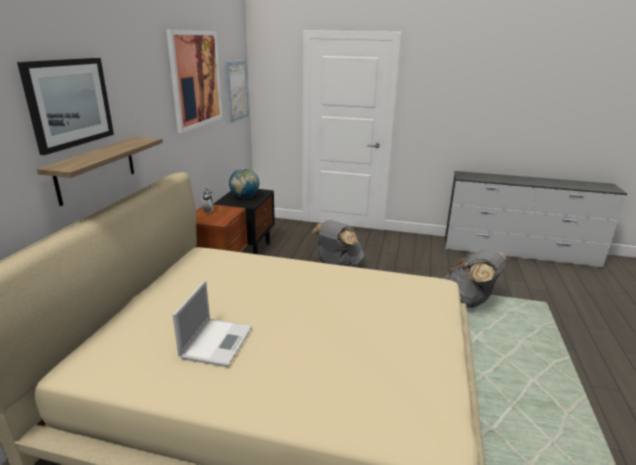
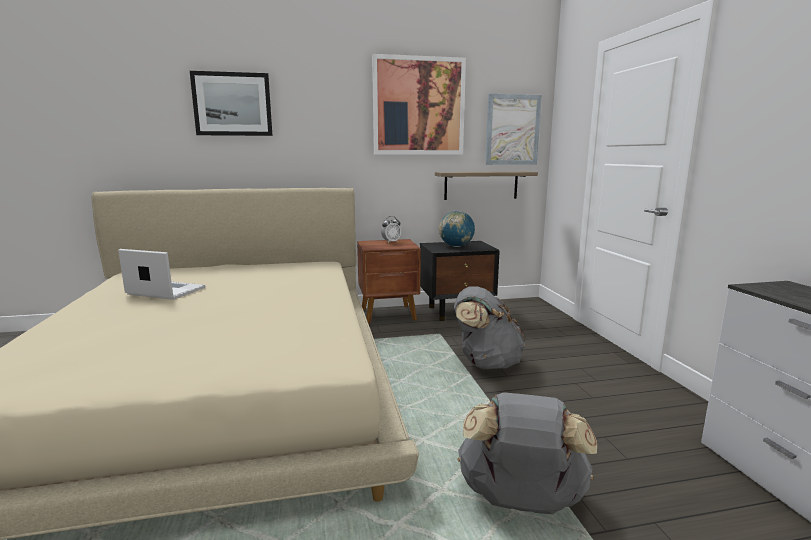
camera: 65 degrees right, 10 degrees down
shelf [37,137,163,206] -> shelf moved to [435,171,538,200]
laptop [172,280,252,367] -> laptop turned 150 degrees counterclockwise [118,249,205,300]

